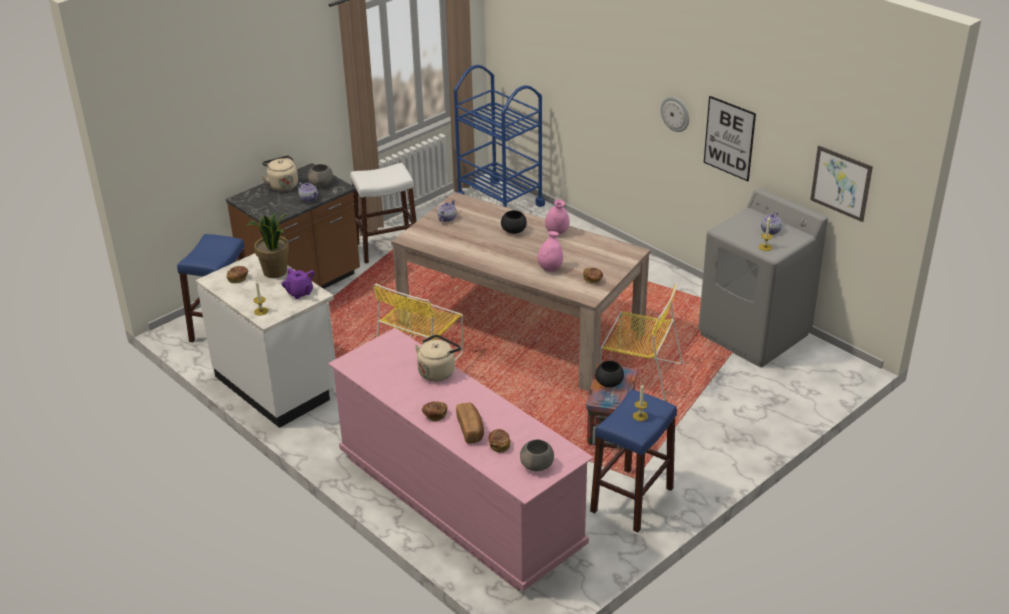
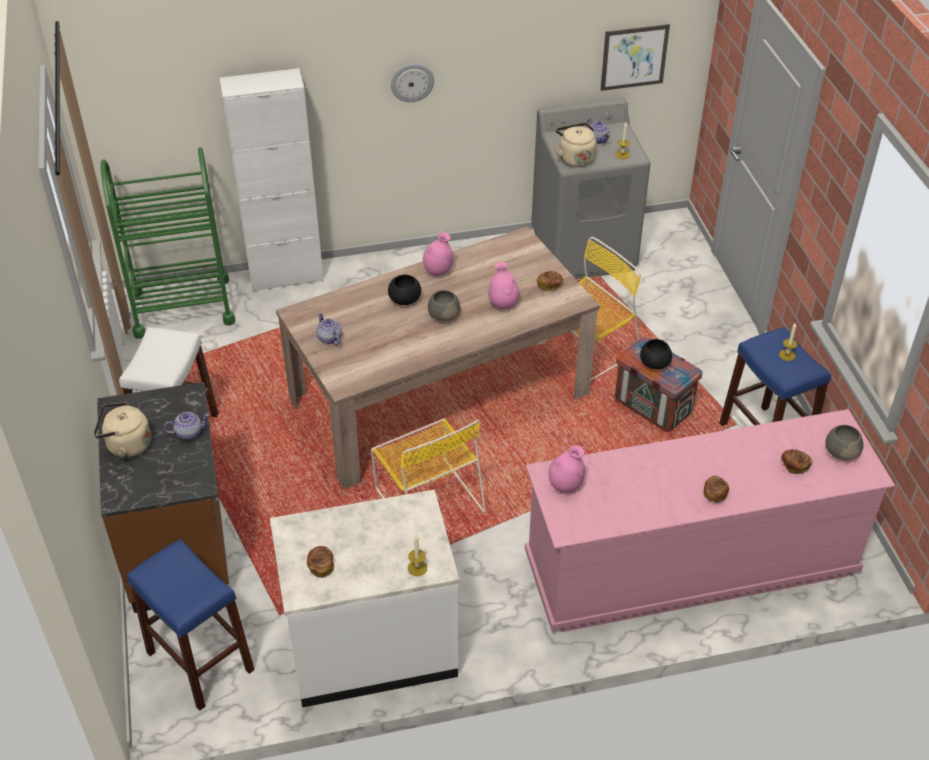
camera: 60 degrees left, 10 degrees up
potted plant [247,212,289,278] -> none
purple teapot [281,268,315,299] -> none
grey bowl [308,164,333,187] -> grey bowl moved to [428,290,460,321]
beige kettle [415,335,461,382] -> beige kettle moved to [554,123,596,167]
blue cart [454,65,545,207] -> green cart [101,147,235,339]
bread [456,402,484,444] -> none
picture [704,96,756,181] -> none
none -> white cabinet [219,68,324,292]
none -> pink vase [549,445,585,493]

